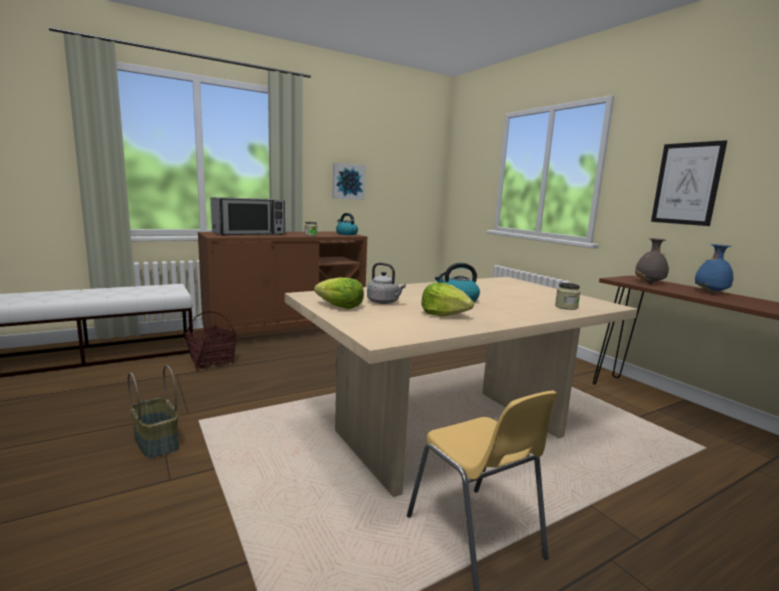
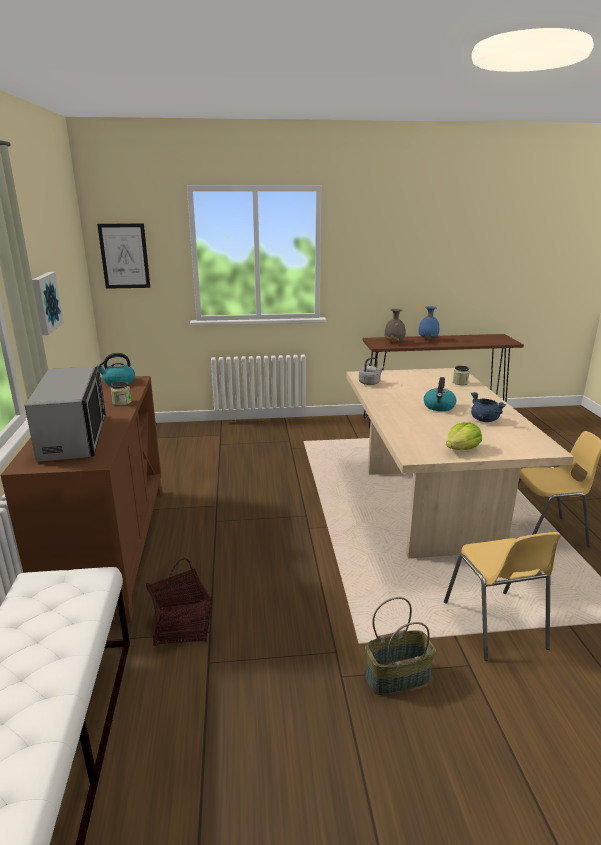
camera: 65 degrees left, 10 degrees up
grey kettle [367,263,406,304] -> grey kettle moved to [359,357,384,385]
lettuce [422,283,474,316] -> blue cooking pot [471,392,507,422]
picture [651,140,727,226] -> picture moved to [97,223,150,289]
none -> yellow chair [444,532,561,661]

